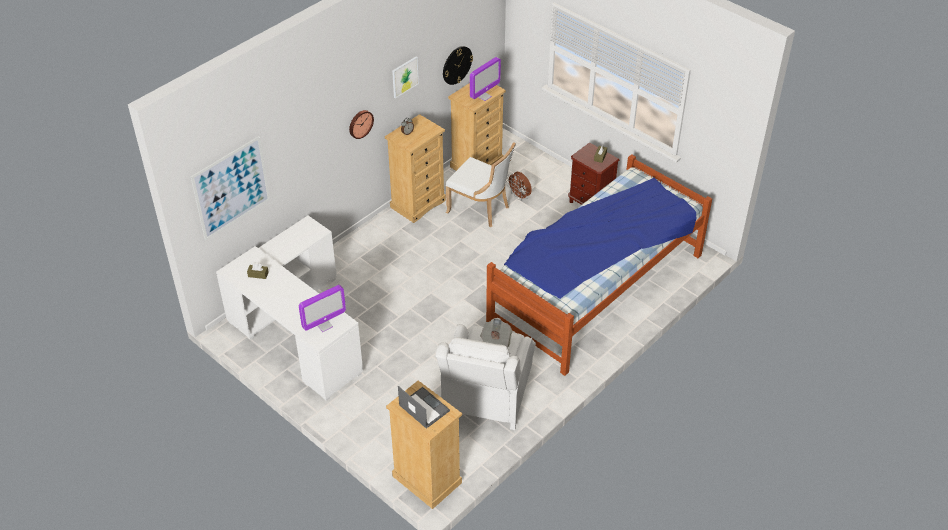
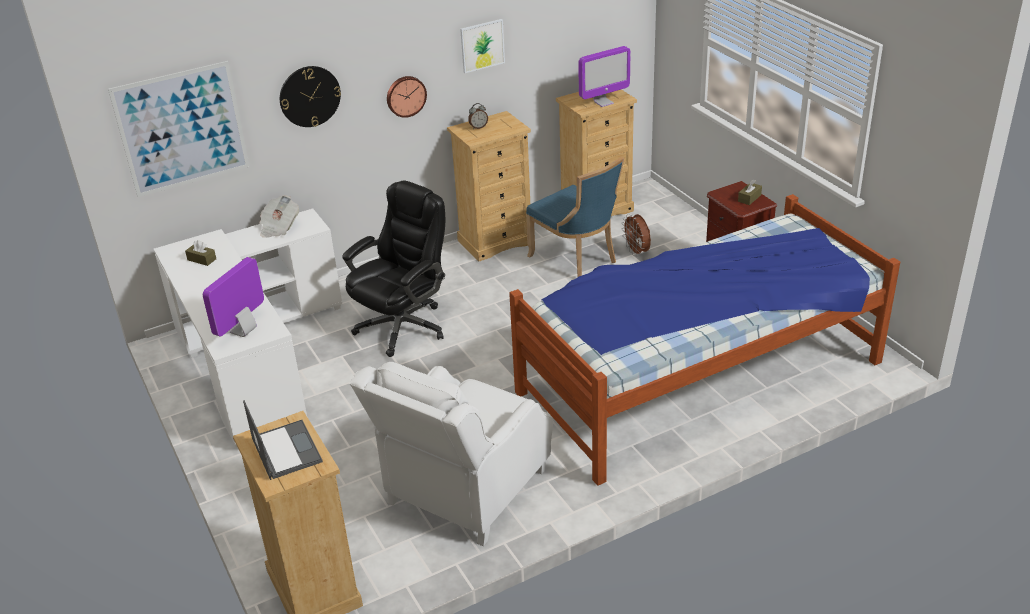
camera: 20 degrees right, 10 degrees down
monitor [299,285,346,332] -> monitor turned 135 degrees clockwise [203,257,264,337]
wall clock [443,46,473,85] -> wall clock moved to [280,66,341,127]
white chair [446,142,516,227] -> blue chair [526,156,624,277]
newspaper [480,318,512,349] -> newspaper moved to [259,195,299,238]
none -> black office chair [342,180,445,357]

